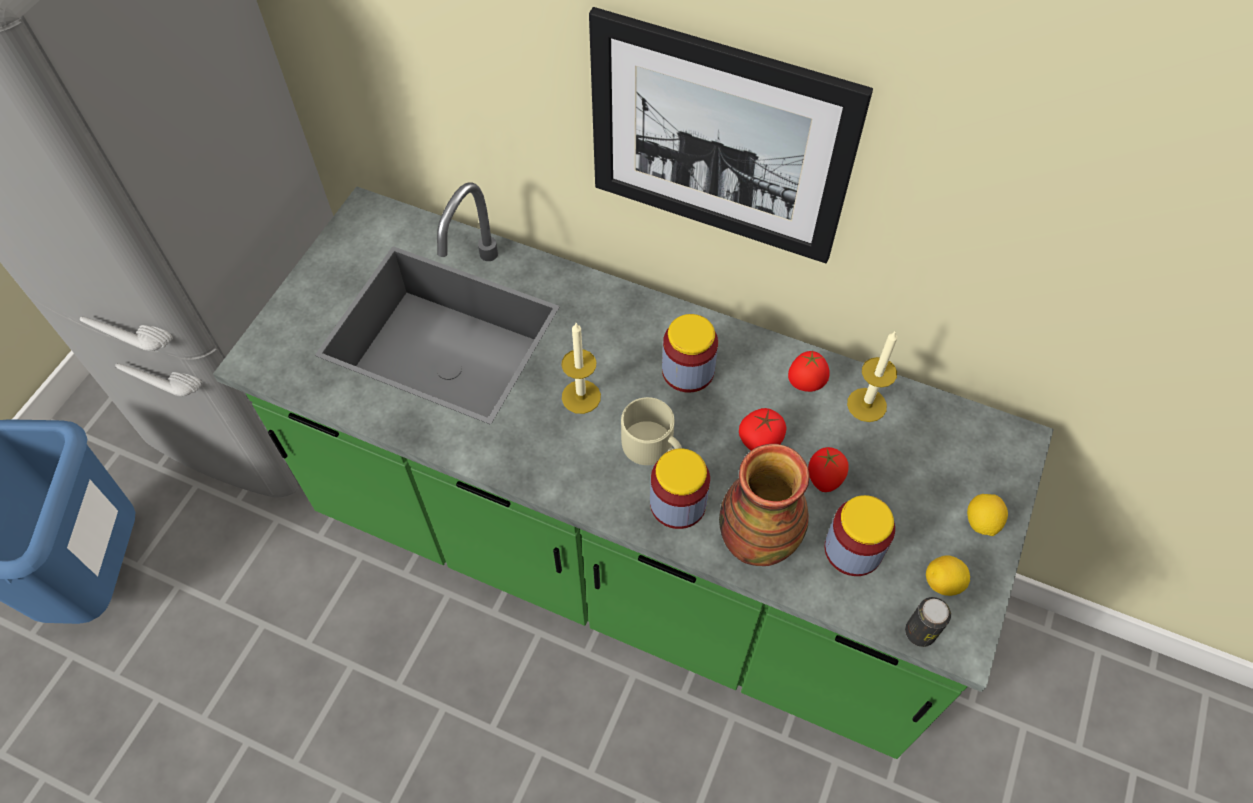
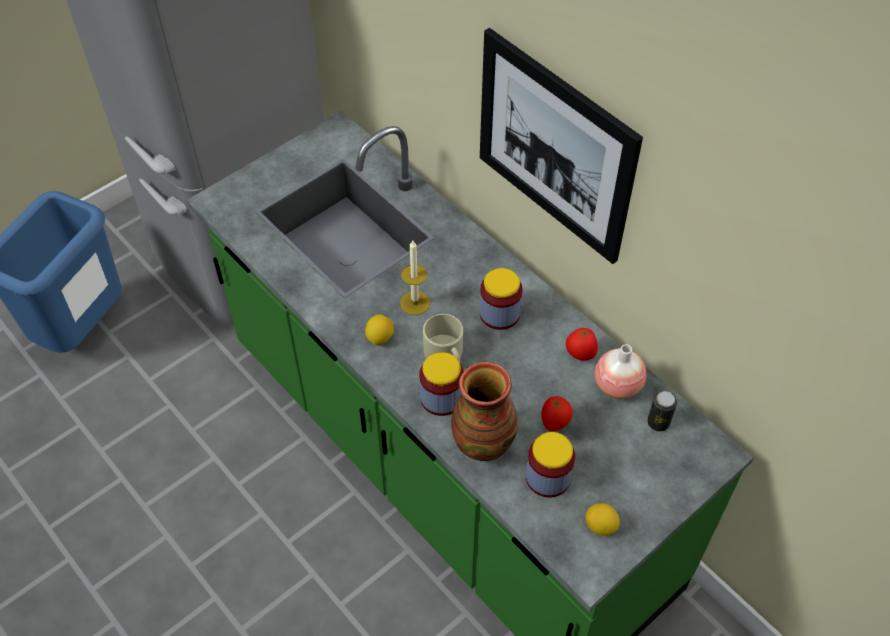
camera: 25 degrees right, 5 degrees down
tomato [739,408,787,451] -> none
candle [847,332,897,422] -> vase [595,344,646,399]
can [905,597,951,647] -> can moved to [647,391,677,431]
lemon [967,494,1008,536] -> lemon moved to [365,314,394,345]

